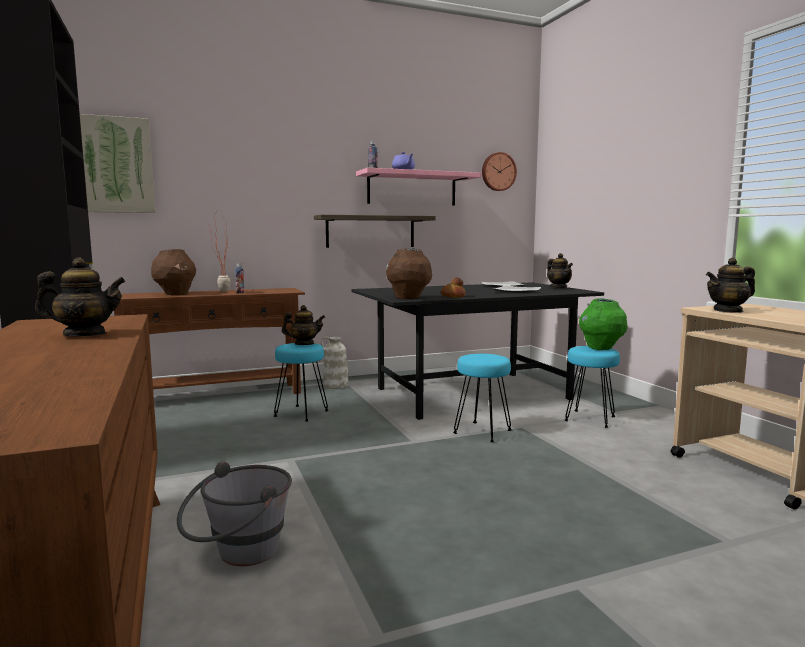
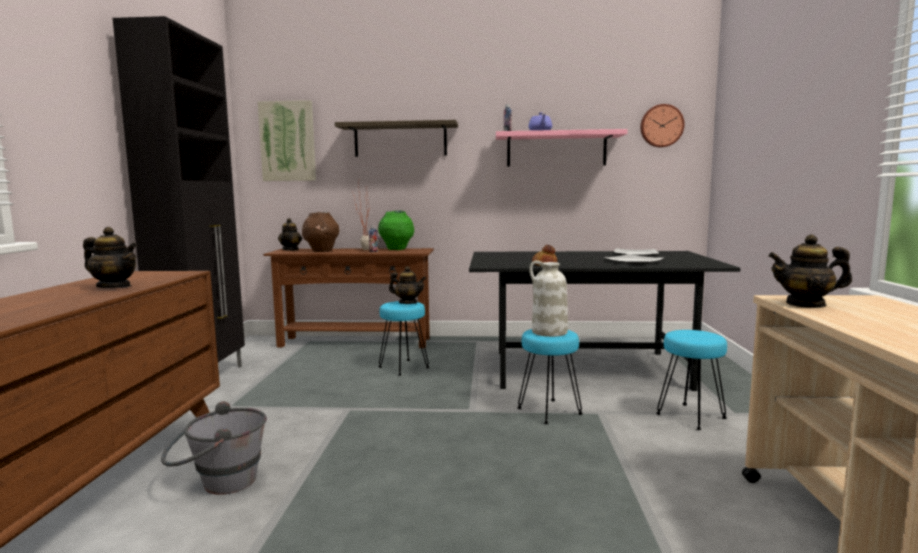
camera: 25 degrees right, 0 degrees up
shelf [314,215,436,248] -> shelf moved to [335,120,458,157]
white vase [321,337,348,389] -> white vase moved to [529,260,568,337]
brown vase [386,248,432,299] -> none
teapot [547,253,573,288] -> teapot moved to [278,218,302,251]
green vase [579,298,628,350] -> green vase moved to [378,211,414,250]

